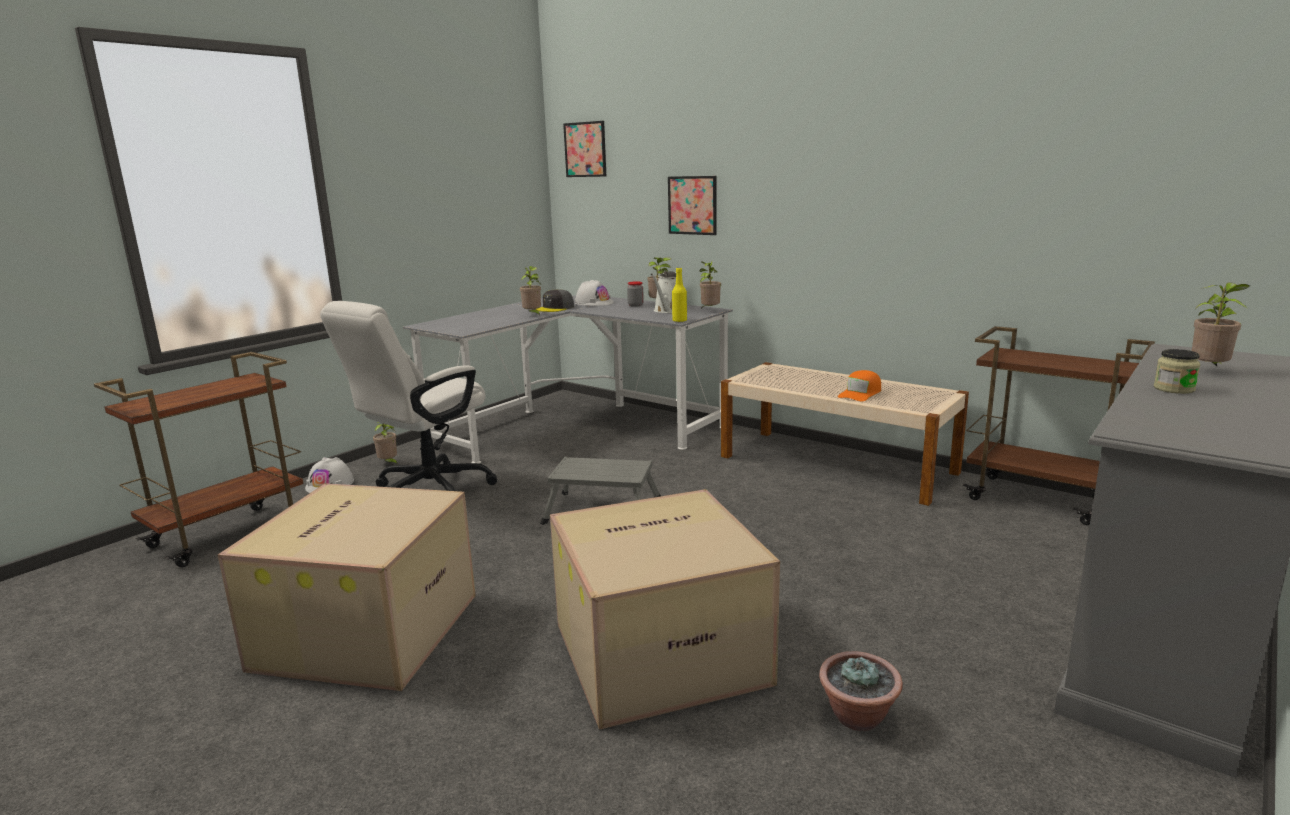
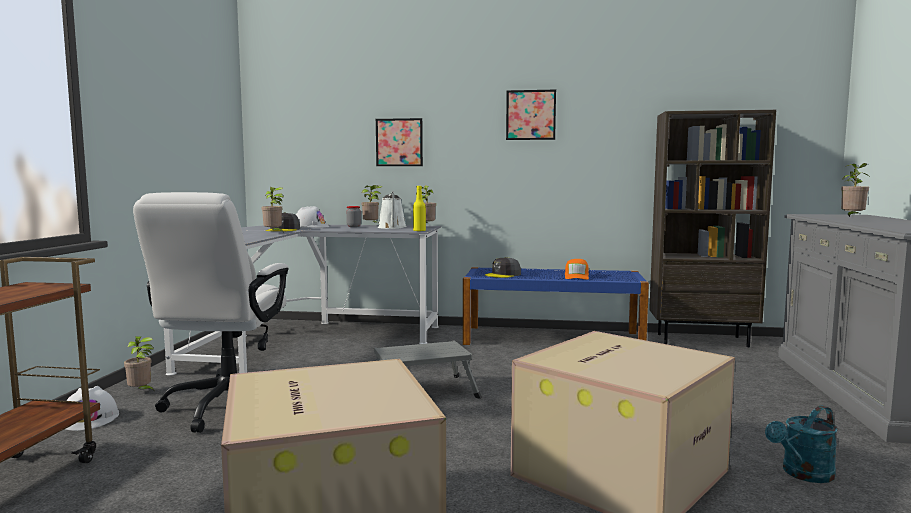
camera: 30 degrees left, 10 degrees down
picture [563,121,606,177] -> picture moved to [506,90,556,140]
beige bench [721,362,969,506] -> blue bench [463,267,649,345]
potted plant [819,651,903,731] -> turquoise watering can [765,406,838,483]
brown cart [963,326,1155,525] -> brown bookcase [649,110,776,347]
jar [1154,349,1200,394] -> none
none -> grey cap [485,257,521,278]

